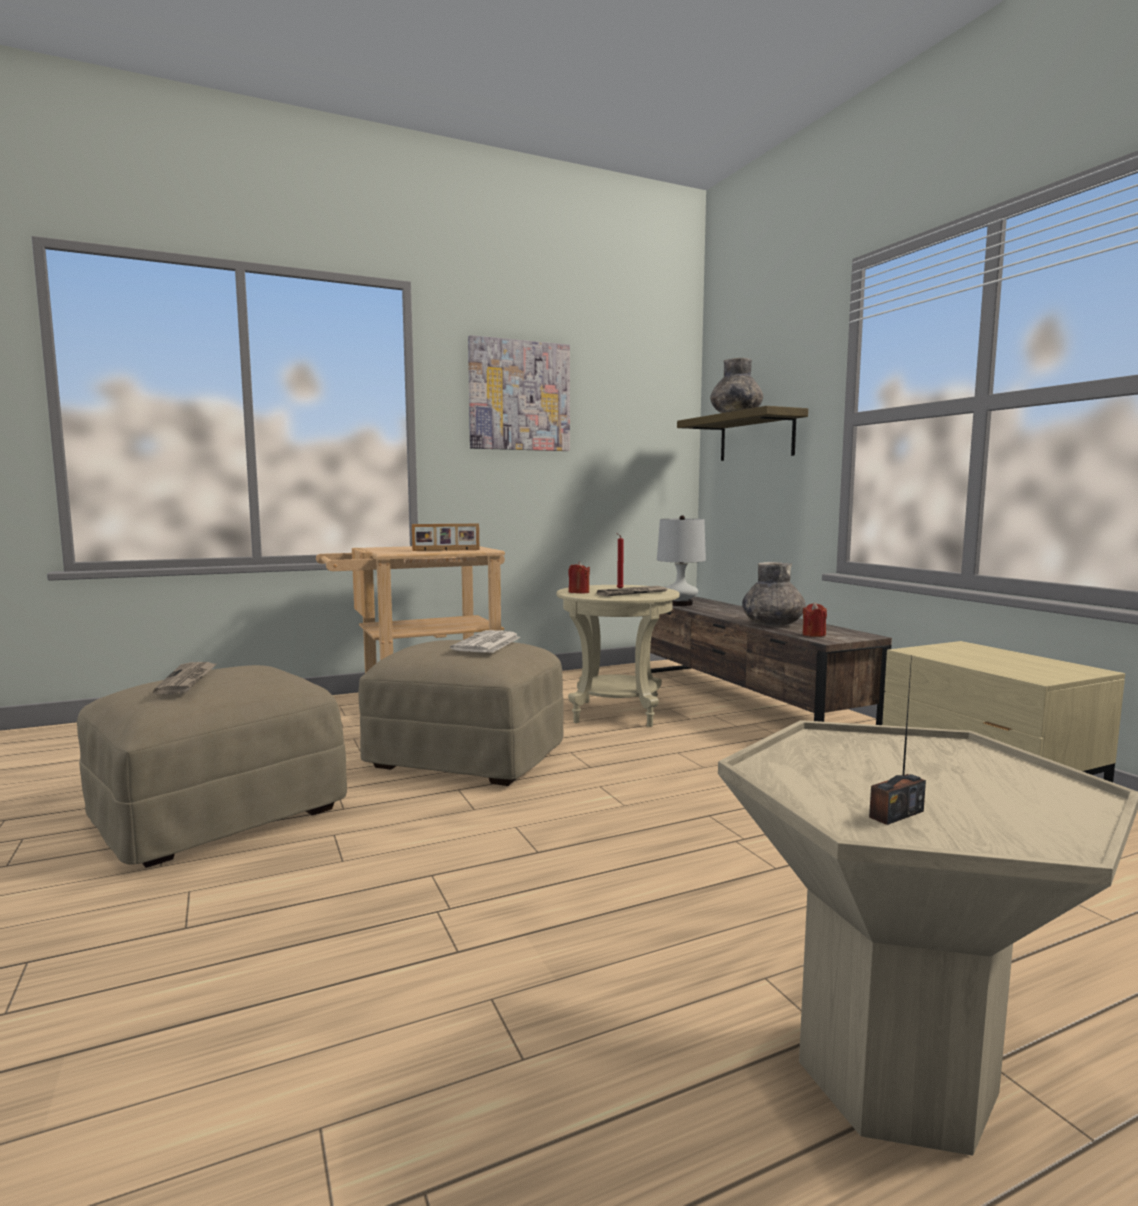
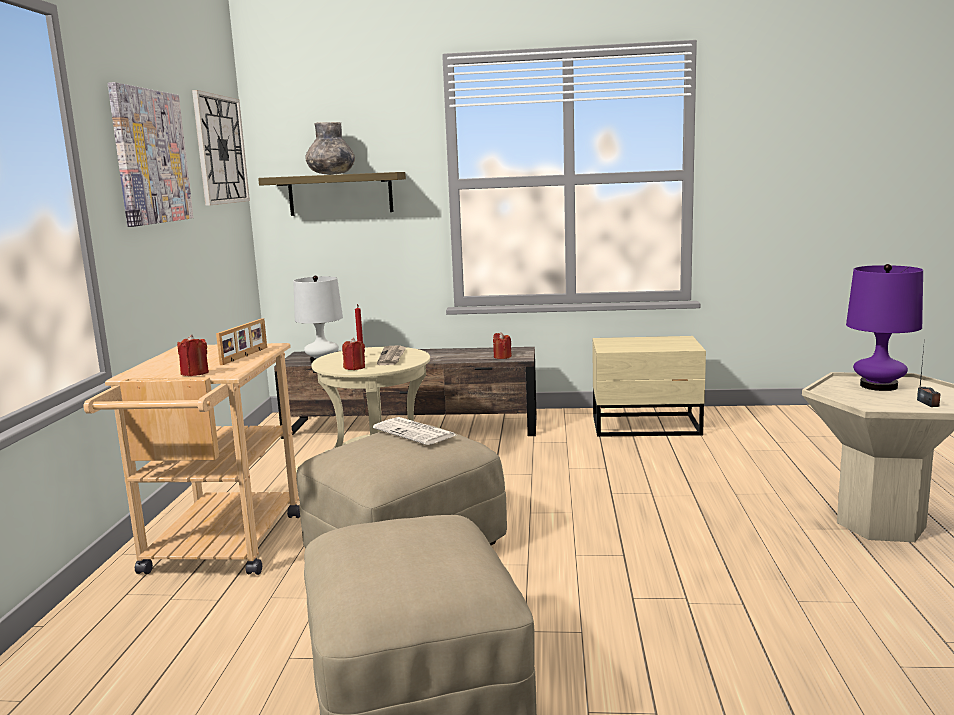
camera: 60 degrees left, 5 degrees up
newspaper [153,662,218,694] -> none
grey vase [742,562,806,626] -> none
none -> red candle [177,335,209,376]
none -> wall clock [192,90,250,206]
none -> purple table lamp [846,264,923,391]

